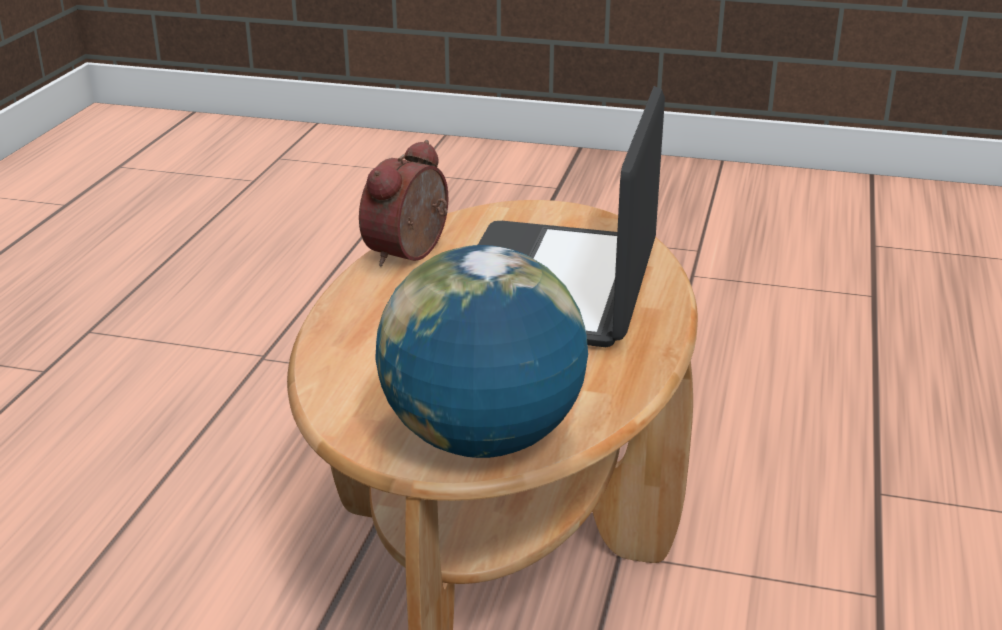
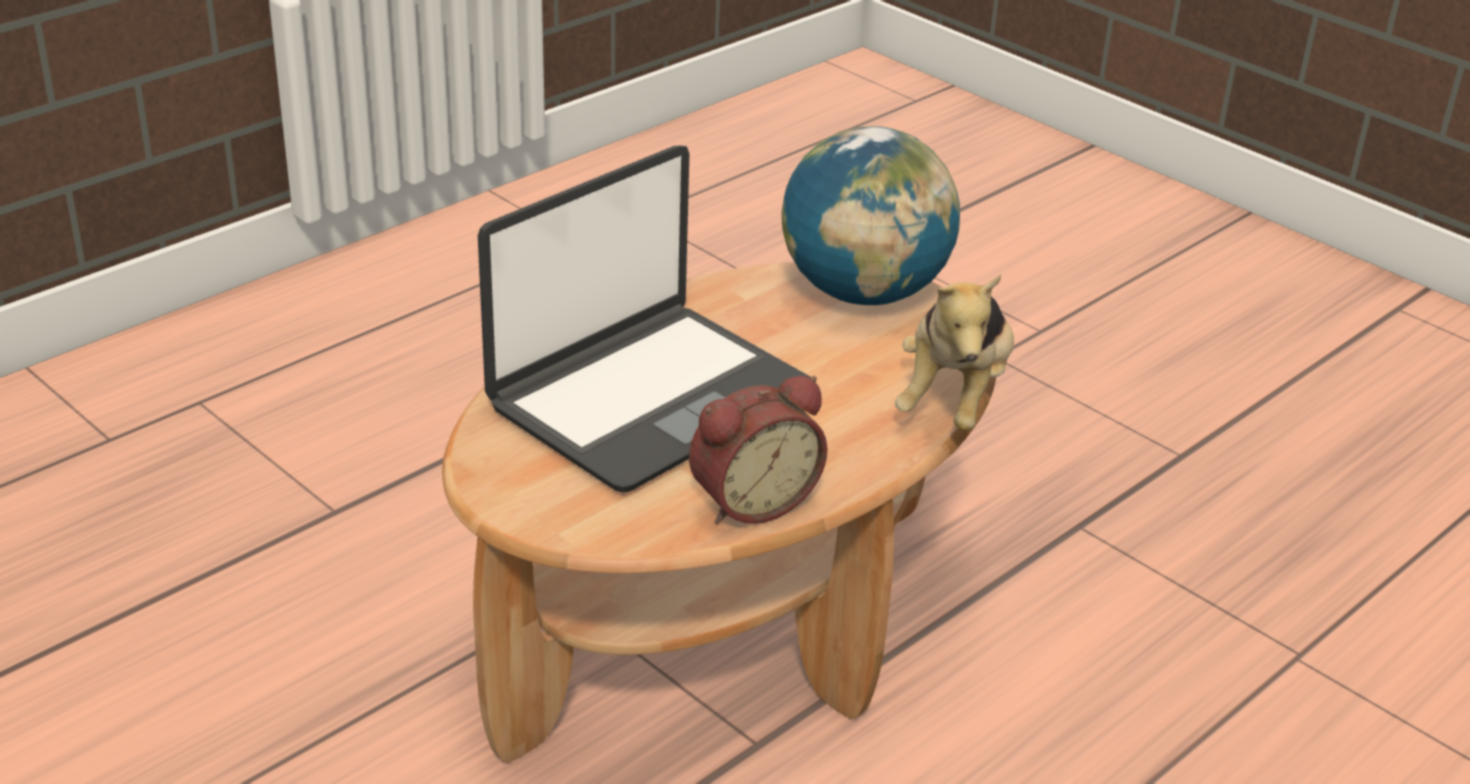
camera: 150 degrees left, 5 degrees up
none -> plush toy [895,274,1014,430]

